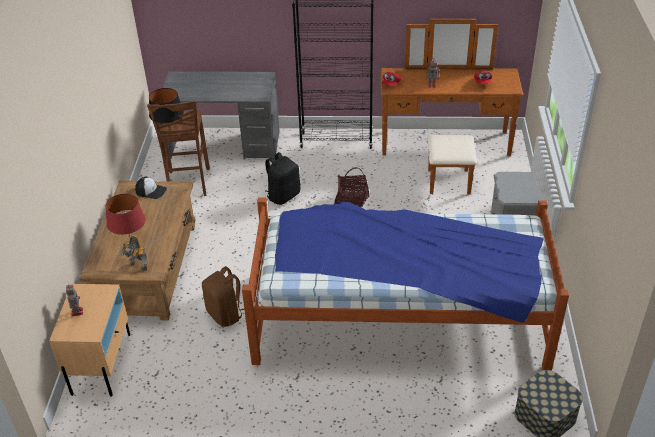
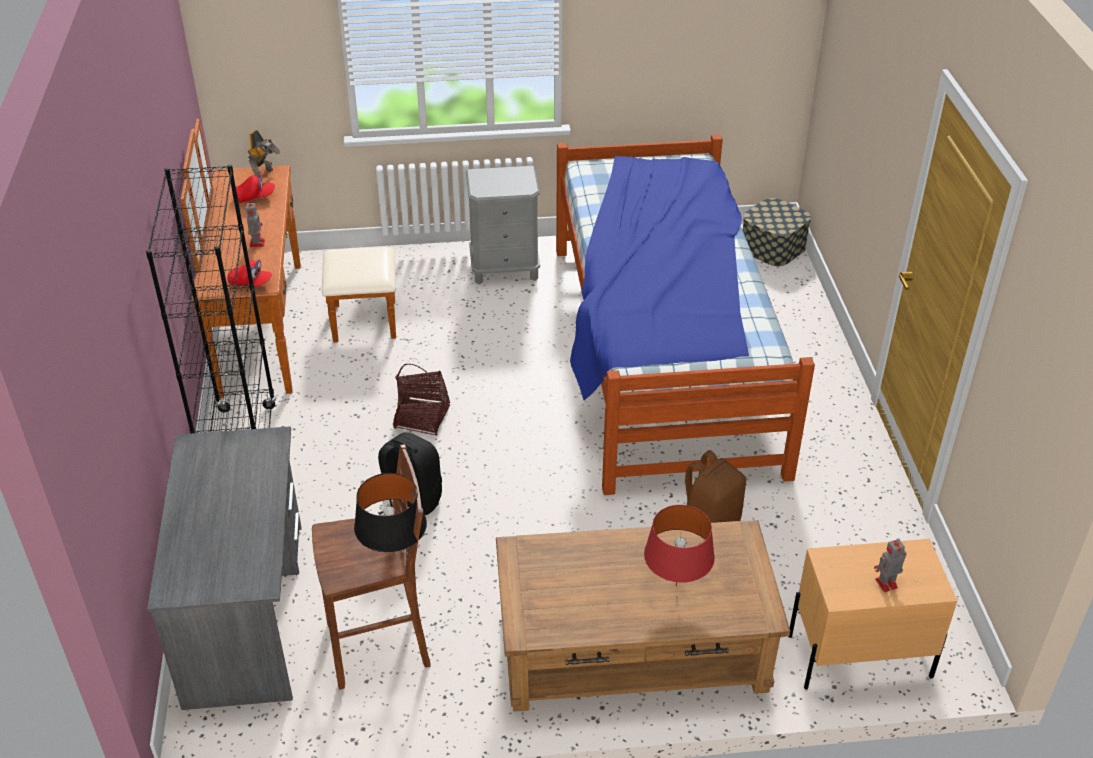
camera: 100 degrees left, 0 degrees up
toy robot [120,235,147,271] -> toy robot moved to [248,130,280,178]
cap [135,177,167,199] -> none

